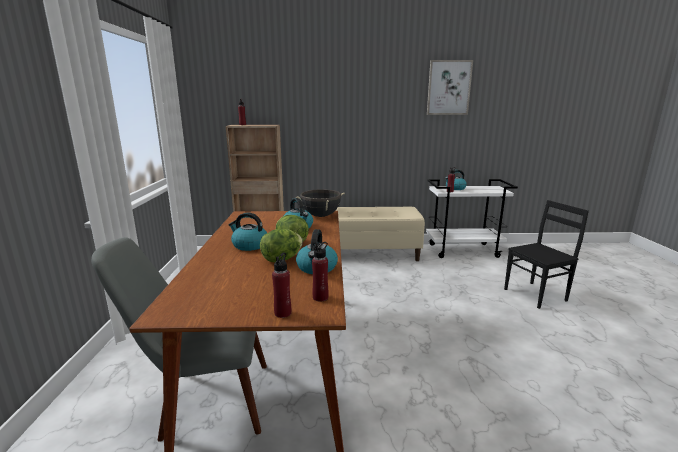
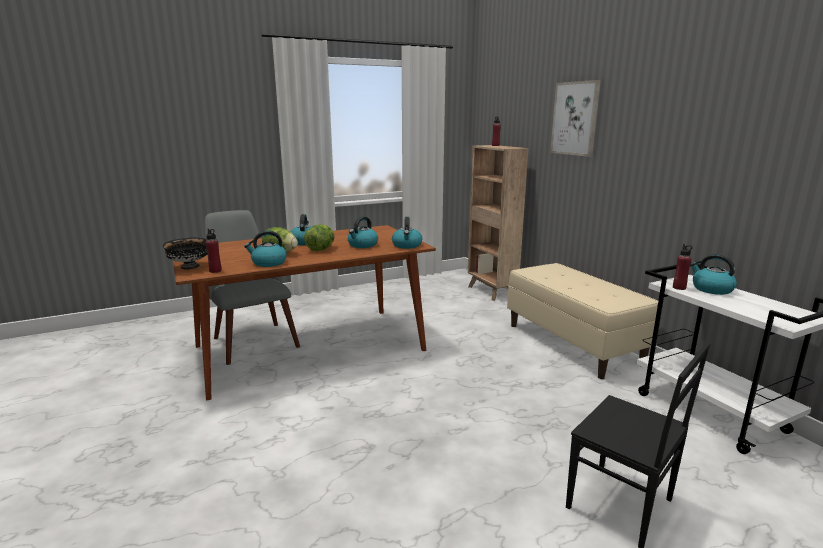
camera: 65 degrees right, 0 degrees up
red bottle [272,253,291,318] -> black bowl [163,238,207,270]
black cooking pot [296,189,345,217] -> kettle [392,217,422,249]
picture [427,60,473,115] -> picture moved to [550,80,601,157]

